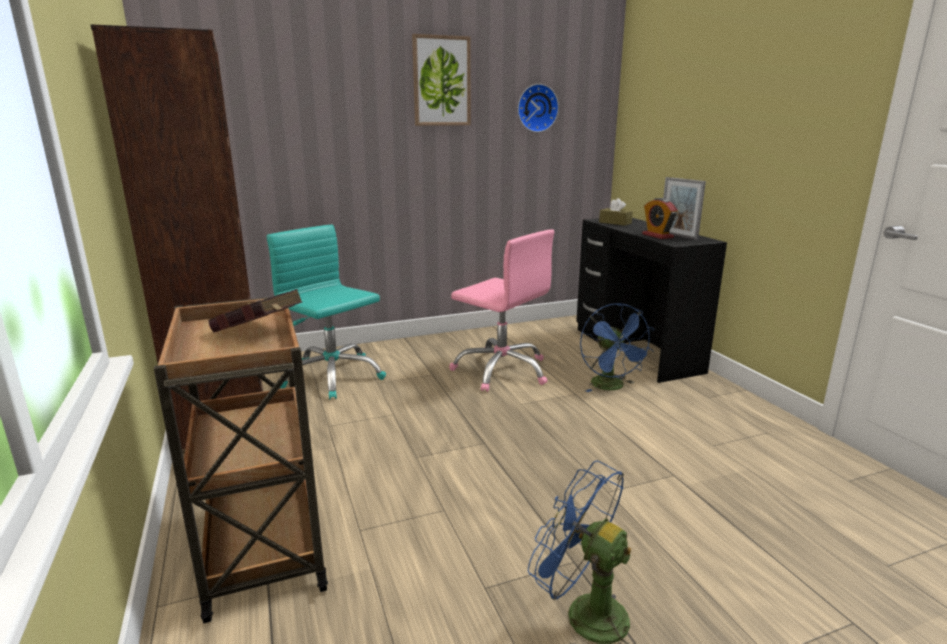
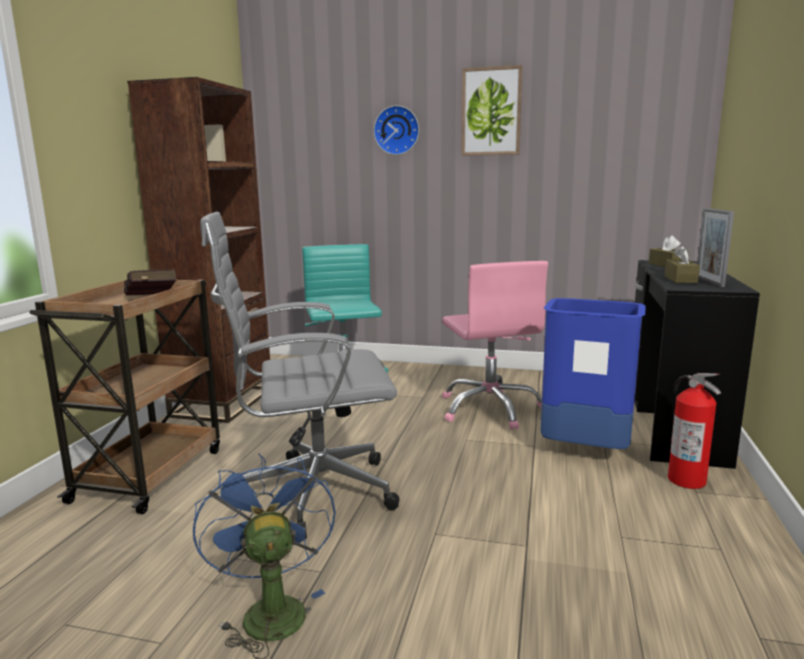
camera: 35 degrees right, 5 degrees down
wall clock [518,84,559,132] -> wall clock moved to [374,105,419,155]
blue fan [580,303,655,392] -> blue trash can [540,298,646,449]
alarm clock [642,198,678,239] -> brown tissue box [665,245,700,283]
none -> grey office chair [200,212,399,539]
none -> fire extinguisher [668,373,721,489]

